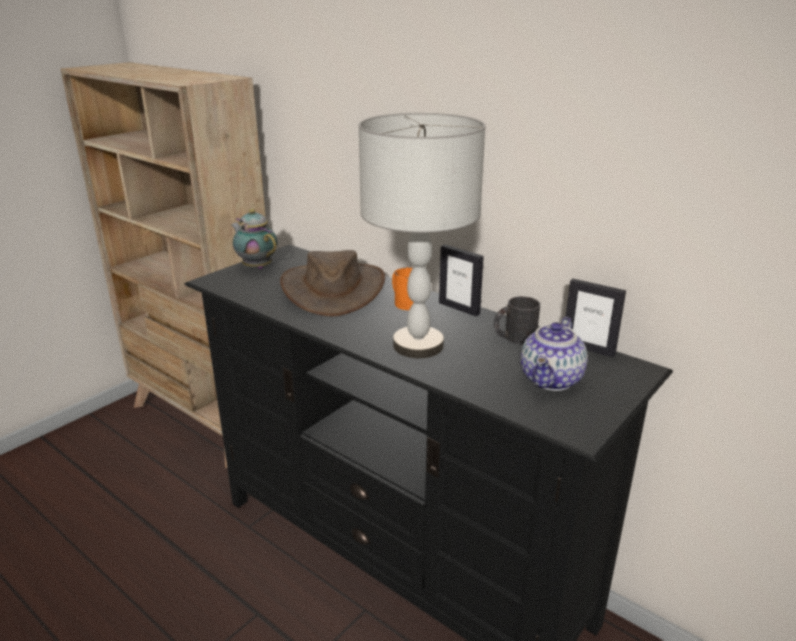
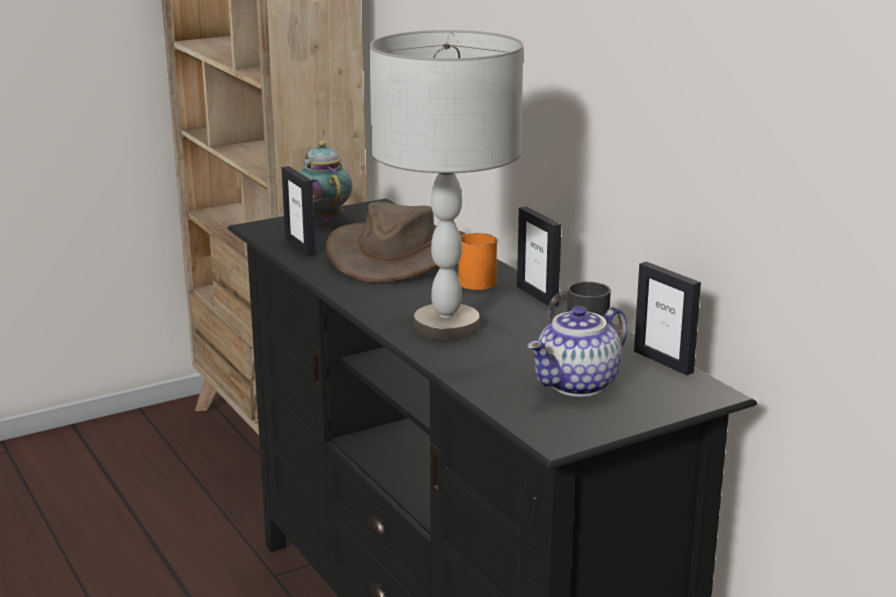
camera: 20 degrees right, 5 degrees down
none -> picture frame [282,166,316,256]

